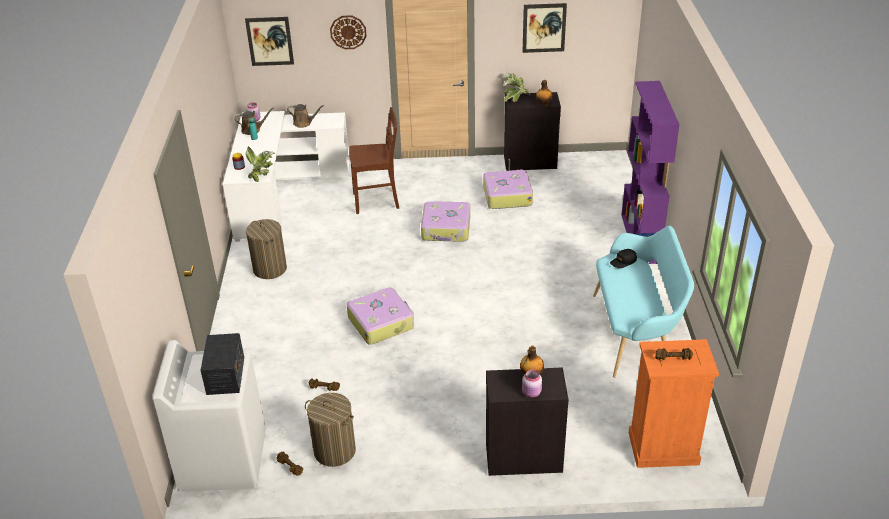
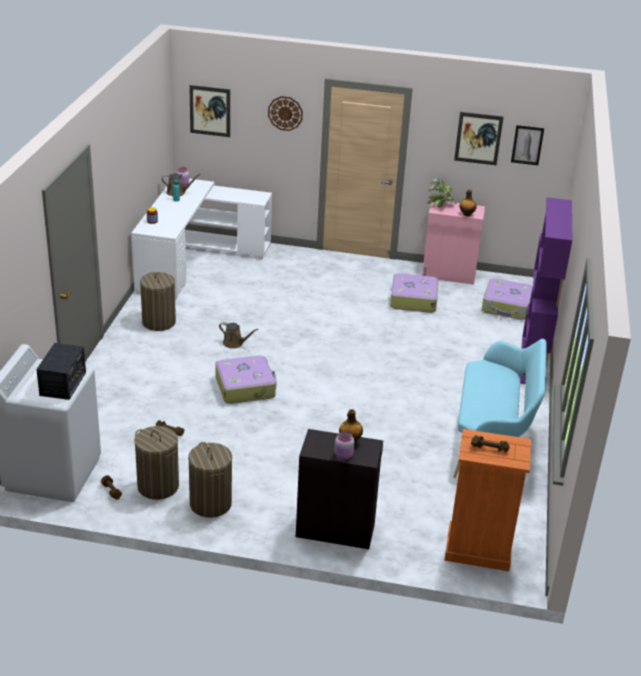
camera: 10 degrees right, 5 degrees down
potted plant [246,147,275,182] -> none
brown watering can [287,104,324,128] -> brown watering can moved to [219,322,258,349]
brown chair [349,107,399,214] -> none
suitcase [421,201,470,242] -> suitcase moved to [482,278,533,320]
black cabinet [504,92,561,171] -> pink cabinet [422,202,485,285]
black cap [610,249,637,268] -> none
none -> laundry basket [188,442,232,518]
none -> picture [511,125,544,165]

